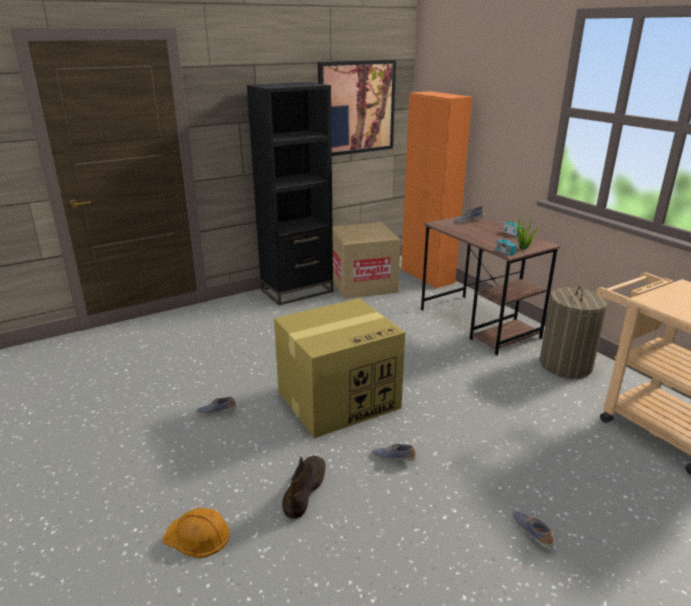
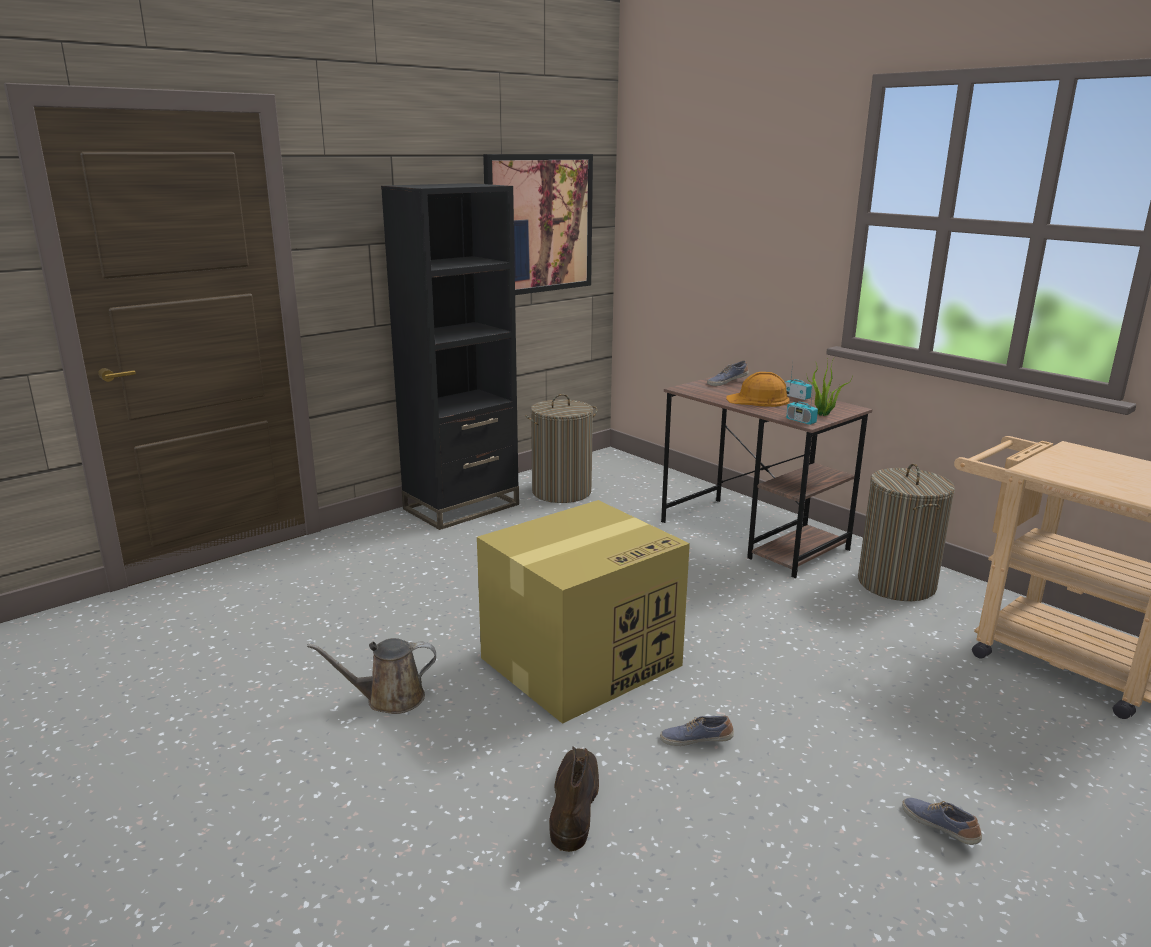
camera: 10 degrees left, 5 degrees down
orange hard hat [162,508,230,558] -> orange hard hat moved to [726,372,790,407]
shoe [196,396,237,417] -> brown watering can [307,638,436,714]
cardboard box [332,222,401,299] -> laundry basket [525,394,597,503]
orange cabinet [401,91,472,289] -> none

